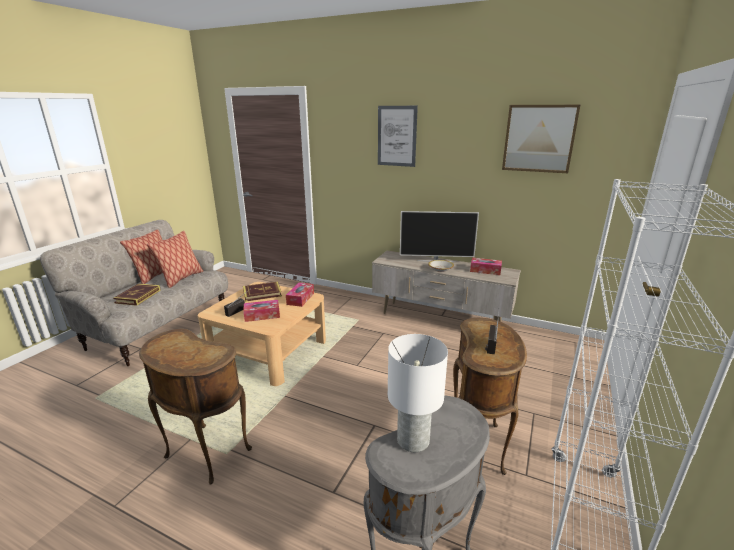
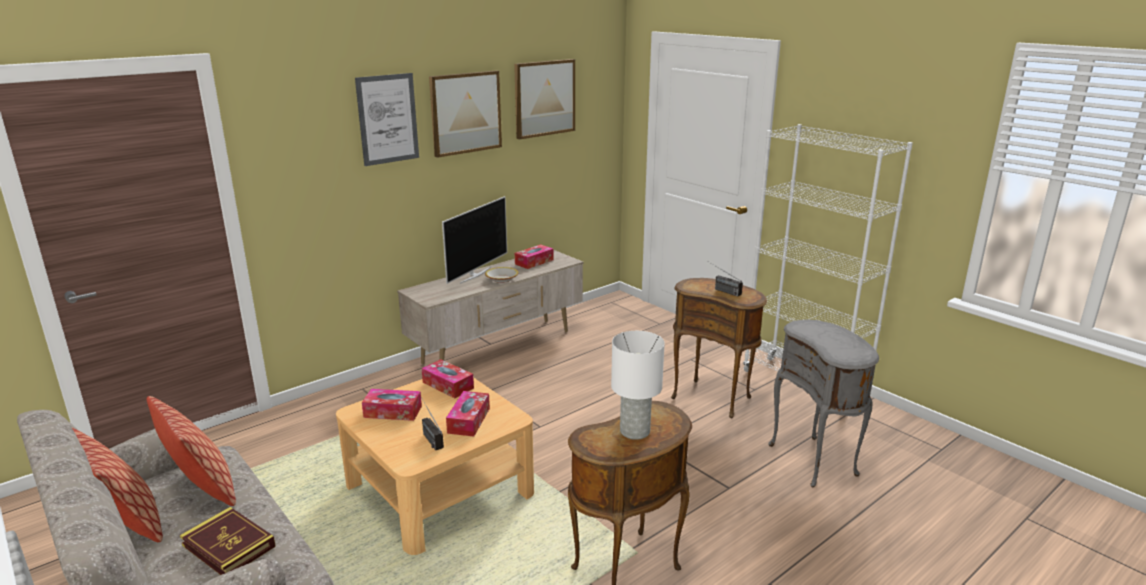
camera: 65 degrees left, 0 degrees up
book [243,282,282,302] -> tissue box [362,389,422,421]
white table lamp [388,334,448,452] -> white table lamp moved to [611,331,665,440]
none -> picture [429,71,502,158]

